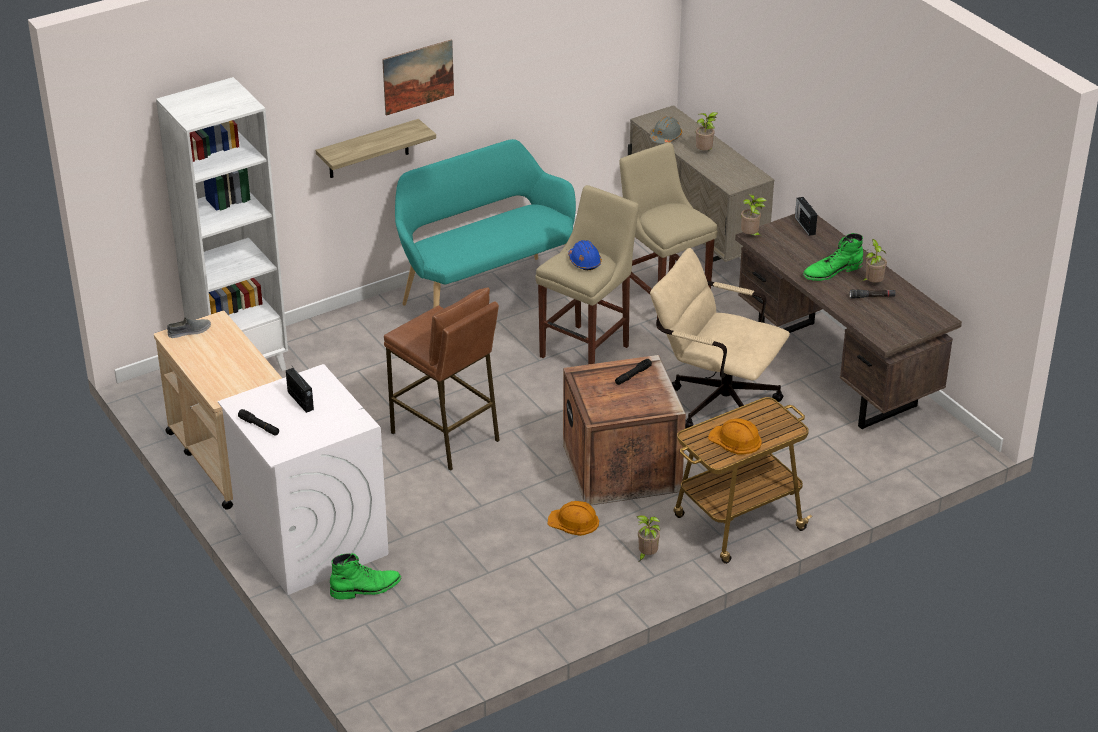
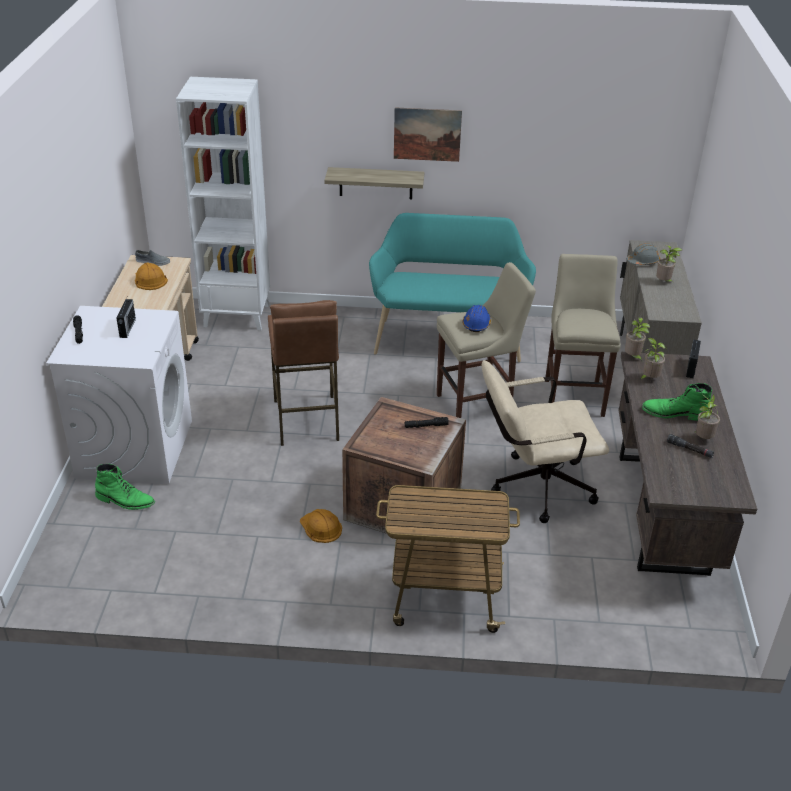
camera: 35 degrees right, 0 degrees up
potted plant [637,515,660,561] -> potted plant moved to [639,338,667,380]
beige office chair [650,248,790,429] -> beige office chair turned 75 degrees counterclockwise [482,360,609,523]
orange hard hat [708,418,762,454] -> orange hard hat moved to [135,262,168,290]

